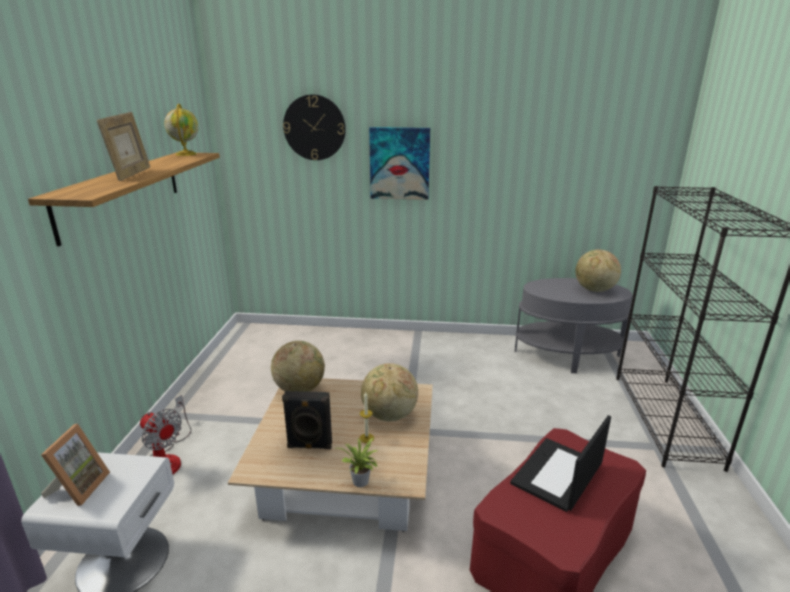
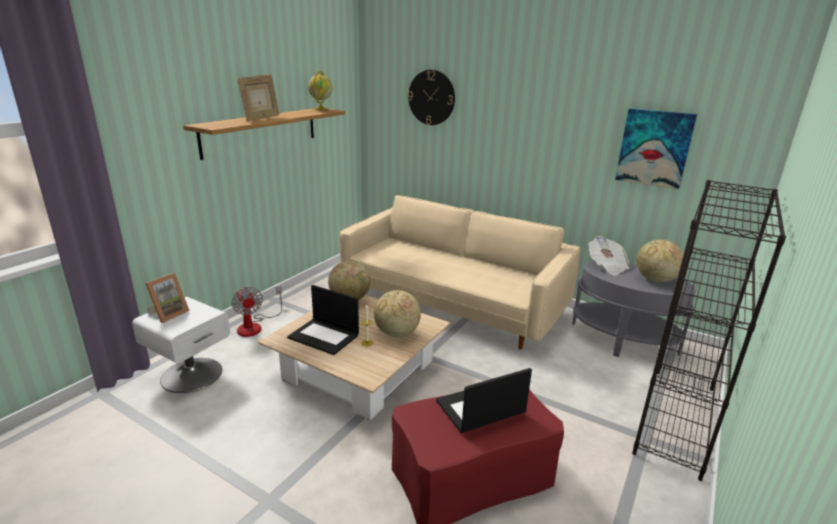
camera: 25 degrees right, 0 degrees up
black speaker [282,391,332,449] -> laptop [287,285,359,355]
potted plant [337,437,378,487] -> none
picture [369,127,430,200] -> picture moved to [615,108,697,189]
none -> beige sofa [340,195,581,350]
none -> newspaper [589,236,630,275]

